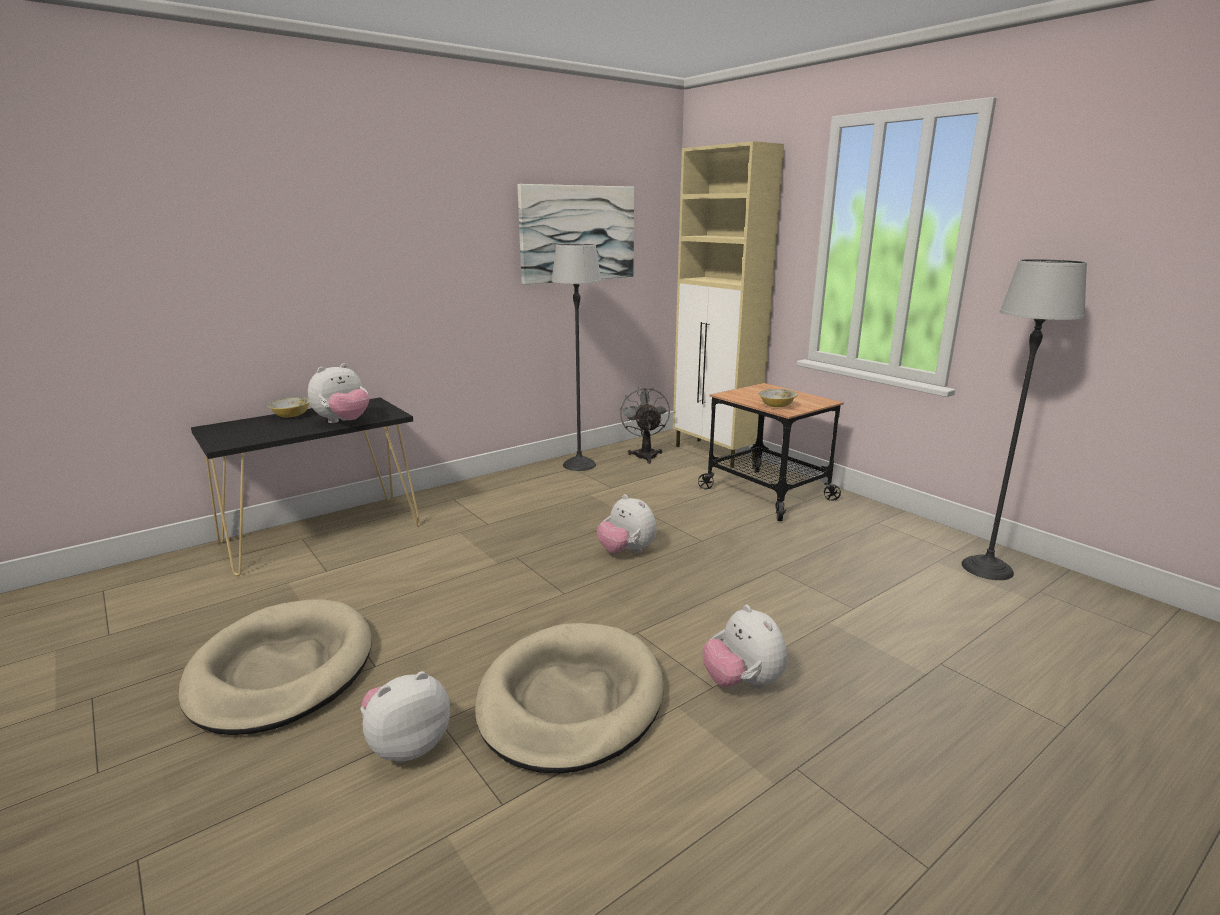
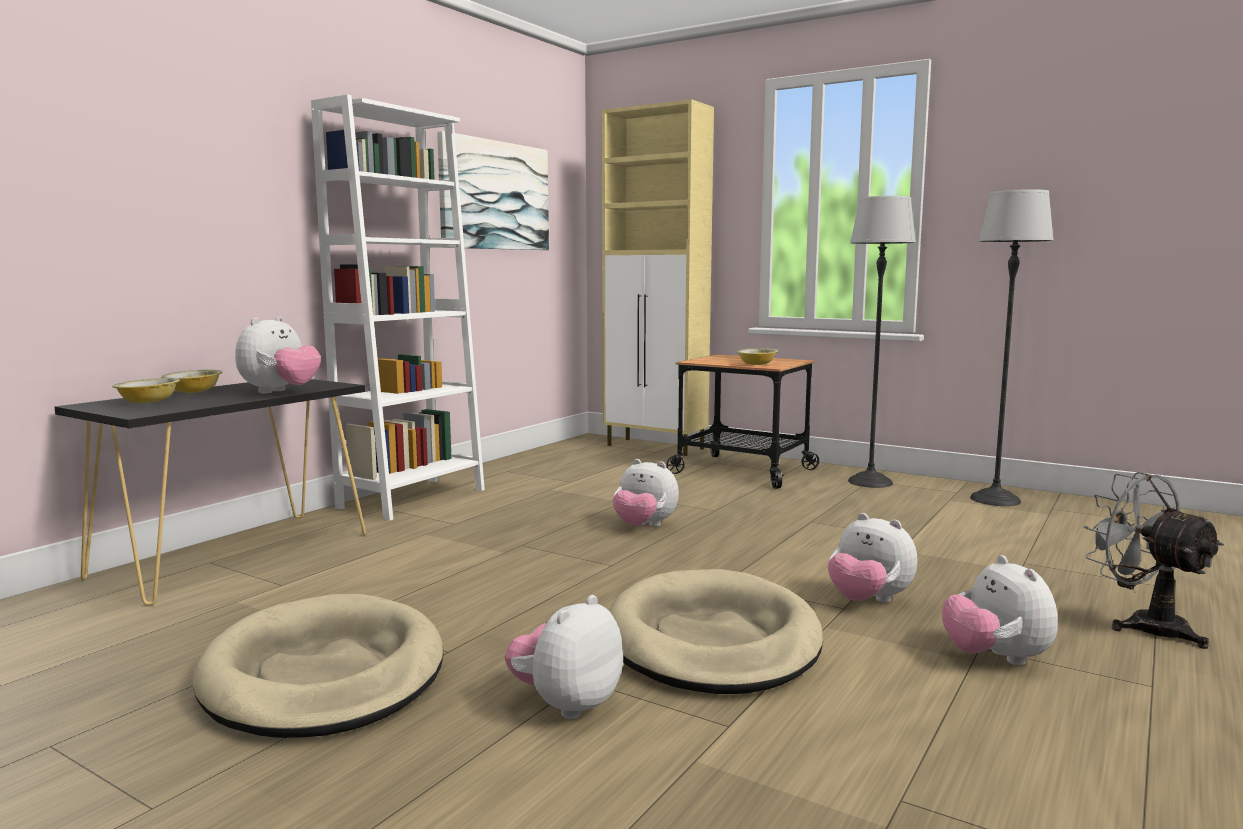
camera: 20 degrees left, 10 degrees down
floor lamp [551,244,601,471] -> floor lamp moved to [848,196,916,488]
grey fan [619,387,670,464] -> grey fan moved to [1083,472,1224,649]
none -> bowl [112,378,180,403]
none -> white bookcase [311,94,485,521]
none -> plush toy [942,555,1058,666]

